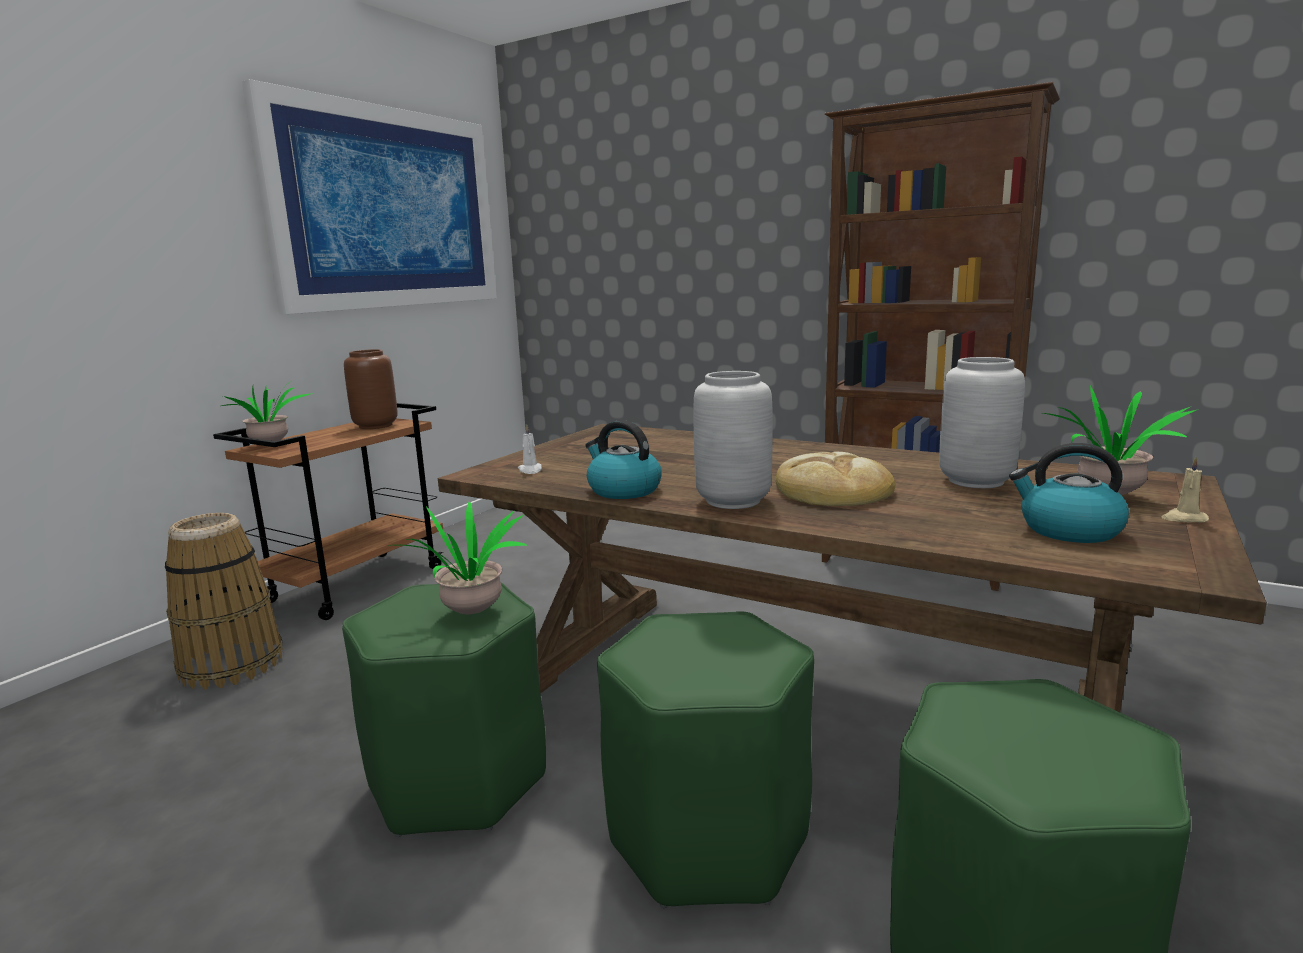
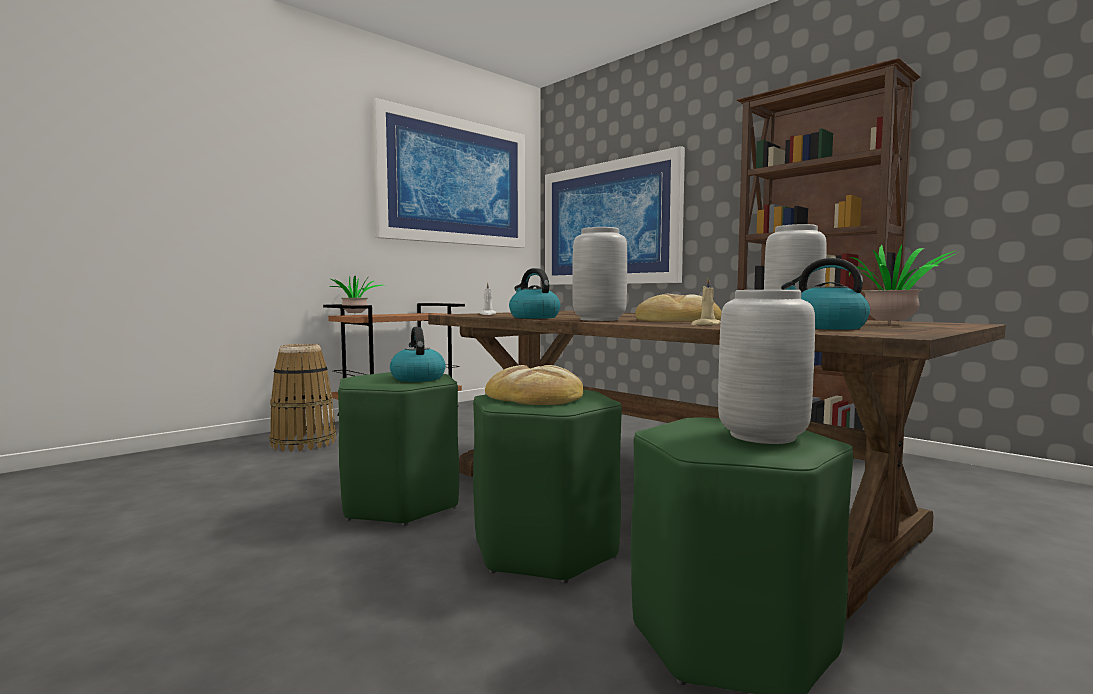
camera: 15 degrees right, 10 degrees down
brown vase [344,349,398,429] -> none
potted plant [388,502,527,614] -> kettle [390,327,446,382]
beige candle [1161,456,1209,522] -> beige candle moved to [691,278,721,325]
none -> bread [485,365,583,405]
none -> picture [545,146,685,285]
none -> grey vase [718,290,815,444]

